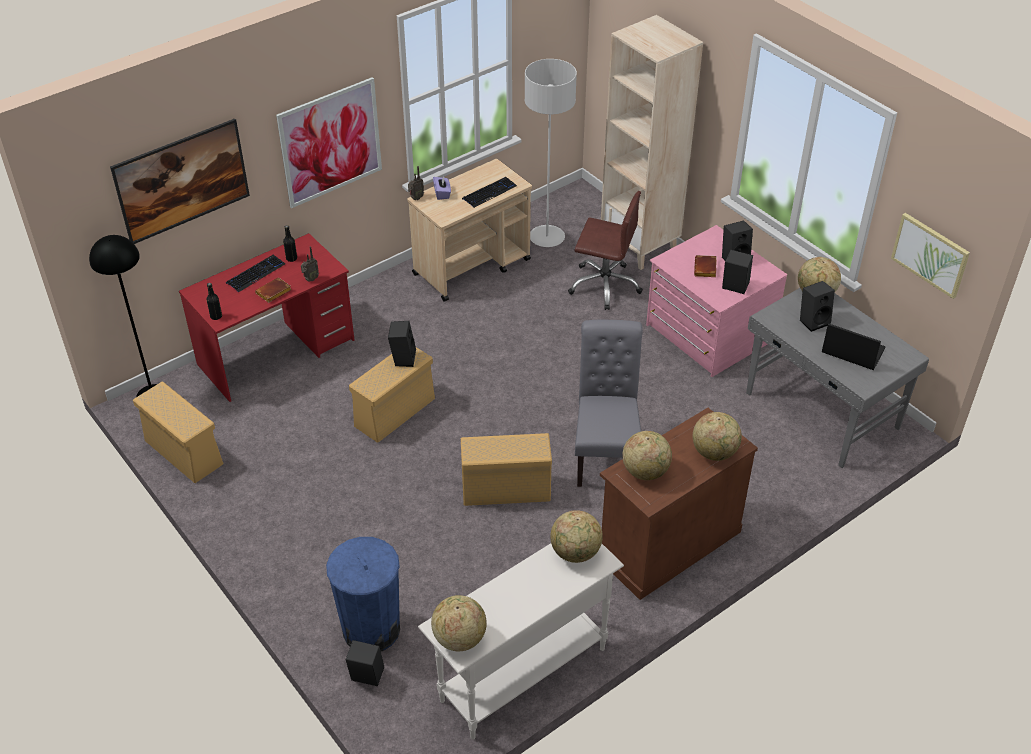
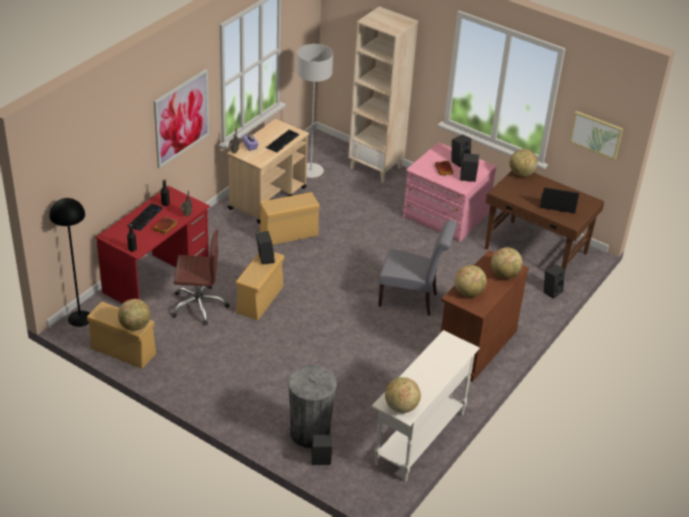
camera: 20 degrees left, 5 degrees down
picture [110,119,250,244] -> none
blue trash can [326,537,400,651] -> grey trash can [288,365,337,448]
beige storage box [461,433,552,506] -> beige storage box moved to [260,192,320,245]
globe [550,510,603,563] -> globe moved to [118,299,150,331]
brown office chair [568,191,643,310] -> brown office chair moved to [171,229,230,325]
grey chair [575,320,643,487] -> grey chair turned 120 degrees clockwise [378,220,457,316]
grey desk [746,288,929,468] -> brown desk [485,170,604,271]
black speaker [800,281,835,332] -> black speaker moved to [543,265,565,299]

